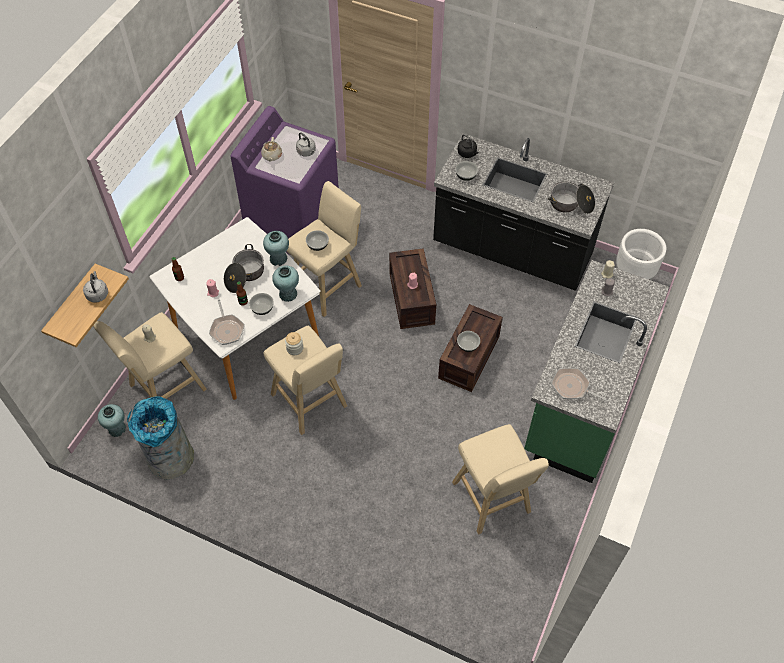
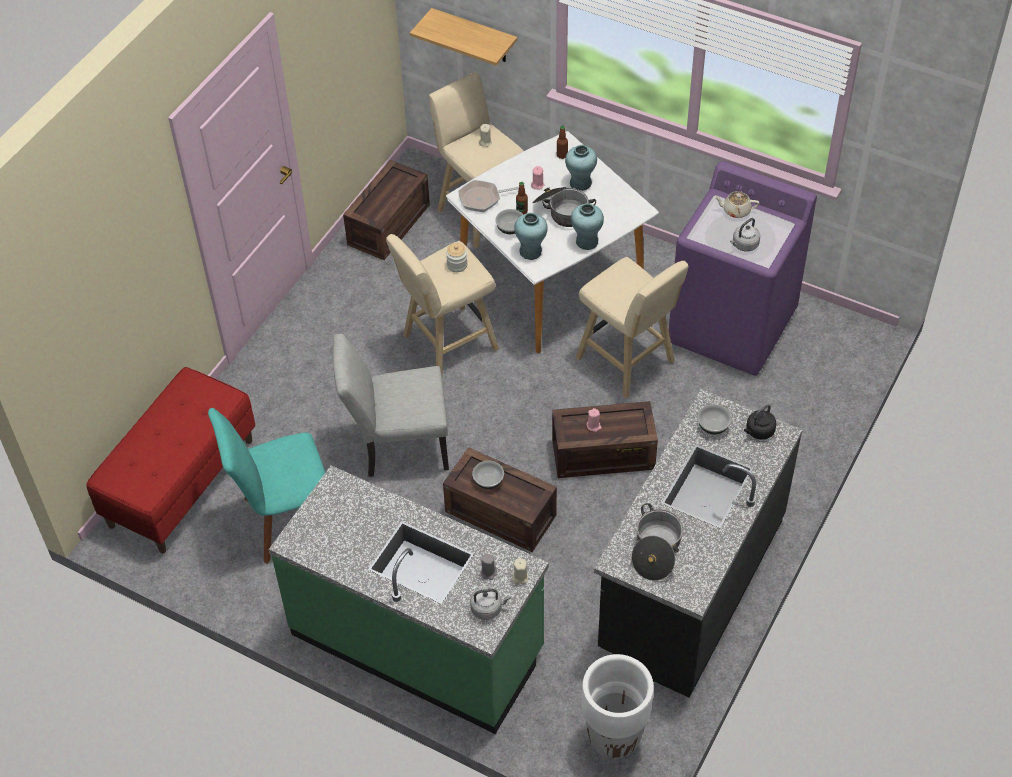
camera: 95 degrees right, 5 degrees down
grey kettle [83,271,108,303] -> grey kettle moved to [470,587,511,620]
turquoise vase [98,404,126,437] -> turquoise vase moved to [565,145,597,191]
grey trash can [127,396,194,480] -> crate [343,160,430,260]
bowl [306,230,329,251] -> none
beige stool [452,424,549,534] -> turquoise chair [208,408,326,564]
frying pan [551,368,609,402] -> none
none -> red bench [86,367,256,554]
none -> grey chair [333,334,449,477]

